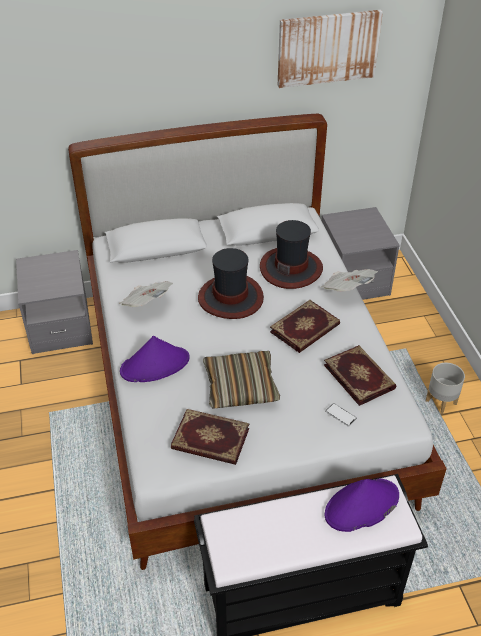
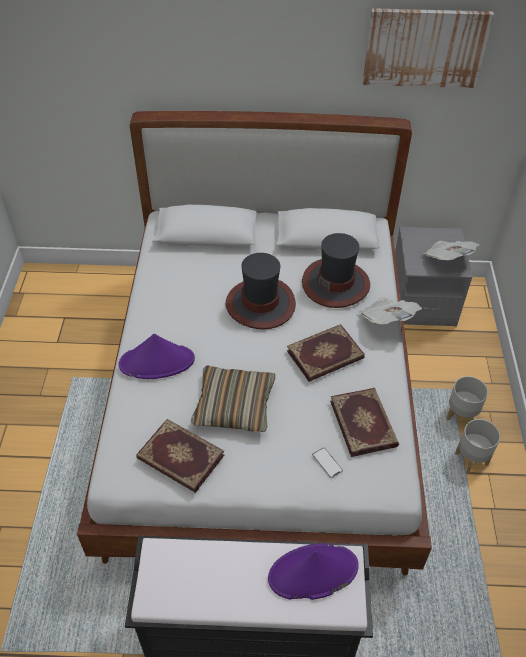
camera: 15 degrees right, 5 degrees up
grey nightstand [16,250,93,354] -> none
newspaper [119,281,173,307] -> newspaper moved to [423,241,480,260]
none -> grey planter [446,376,488,423]

